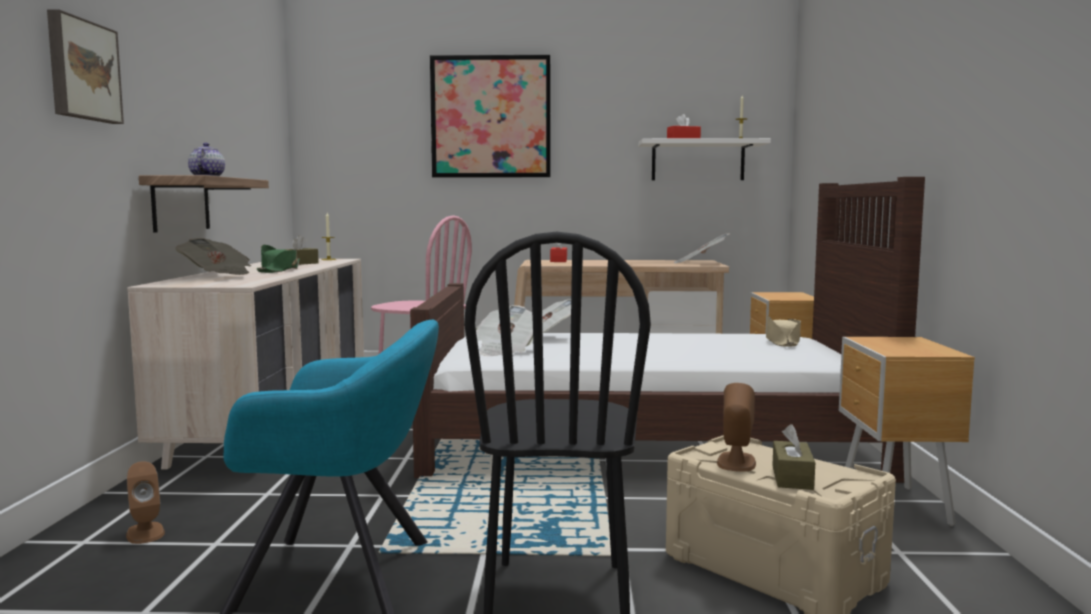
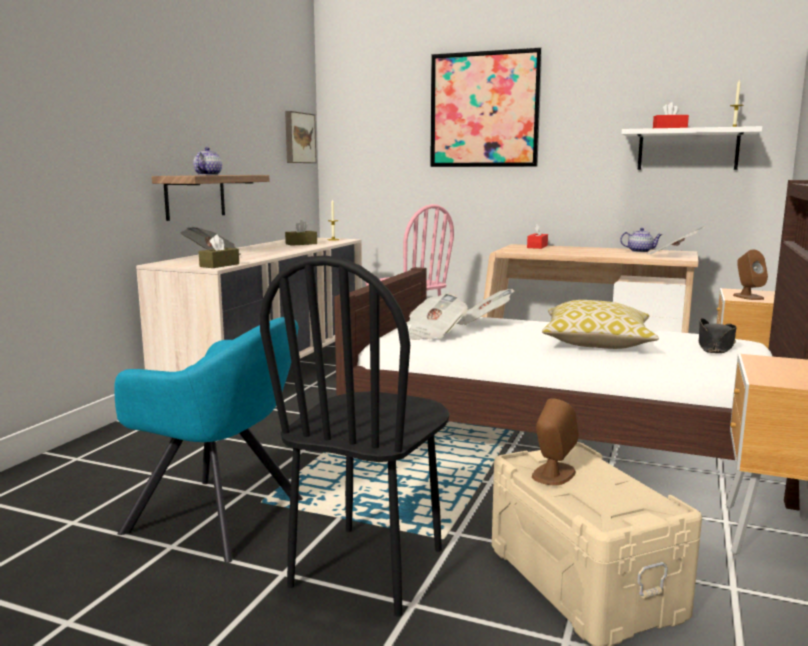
camera: 20 degrees right, 5 degrees up
picture [47,9,124,124] -> picture moved to [285,111,316,163]
brown speaker [126,461,165,544] -> brown speaker moved to [733,250,768,300]
green hat [257,245,300,273] -> none
beige hat [766,315,801,347] -> black hat [699,318,737,353]
brown tissue box [772,424,815,490] -> brown tissue box moved to [199,234,239,268]
none -> pillow [542,300,659,349]
none -> teapot [620,228,662,252]

